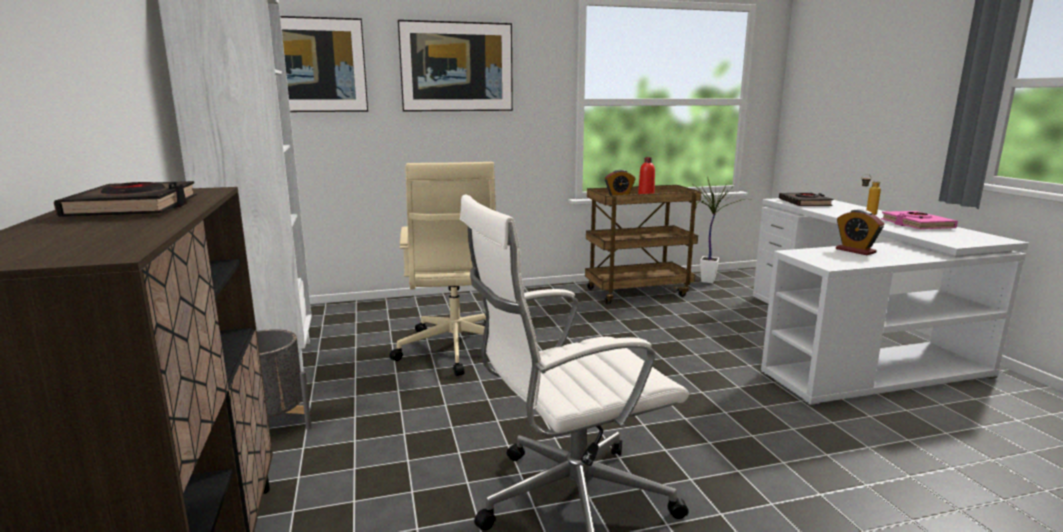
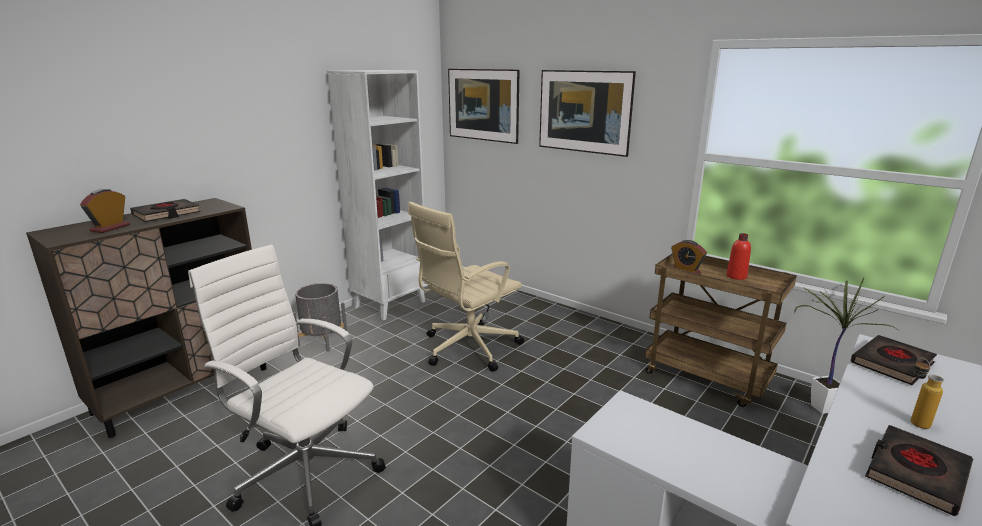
camera: 55 degrees right, 5 degrees up
alarm clock [836,209,884,255] -> alarm clock moved to [80,189,130,233]
pink book [881,211,958,229] -> black book [865,425,973,516]

